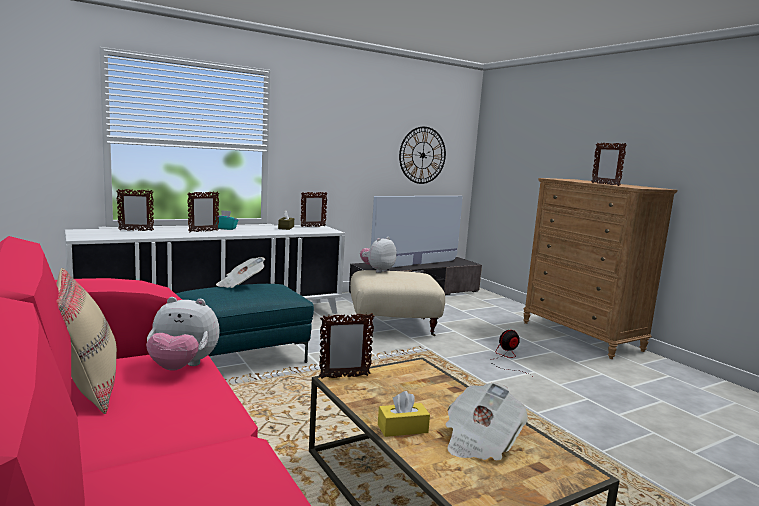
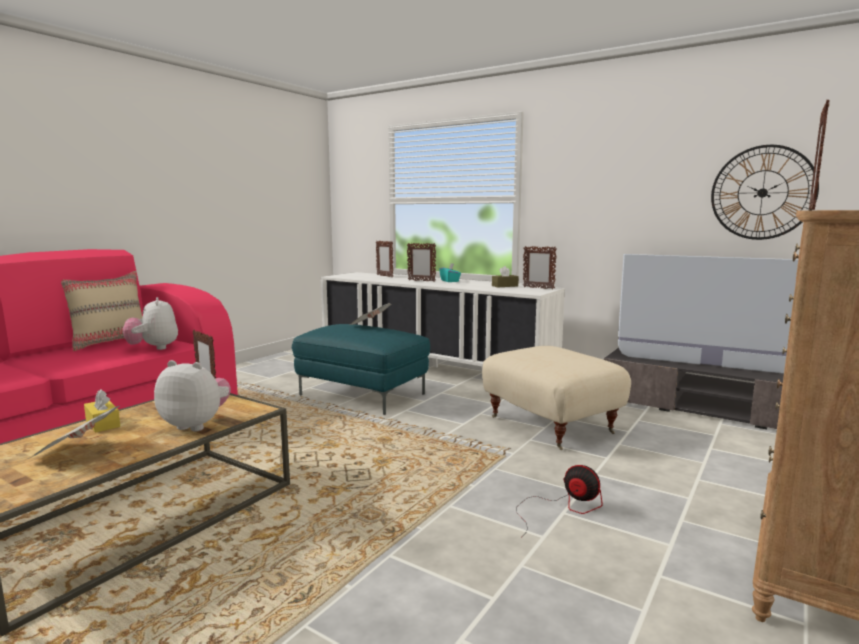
camera: 65 degrees right, 0 degrees up
plush toy [360,237,396,273] -> plush toy moved to [154,360,231,431]

